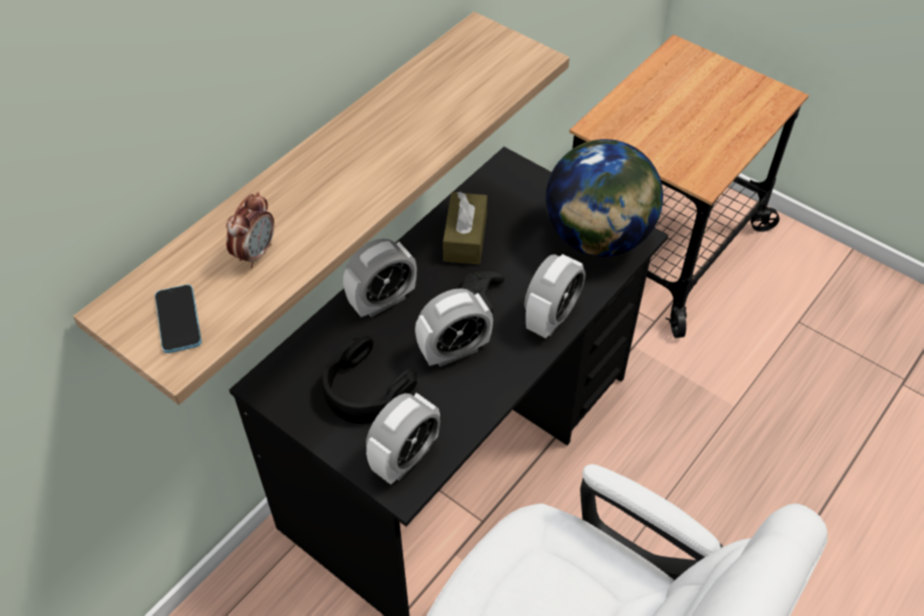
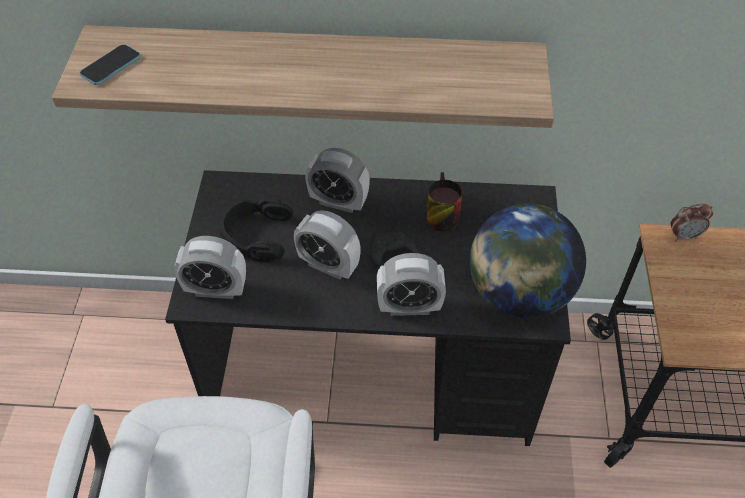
camera: 55 degrees right, 0 degrees up
alarm clock [226,192,274,268] -> alarm clock moved to [670,204,713,241]
brown tissue box [443,192,487,265] -> mug [427,172,462,232]

